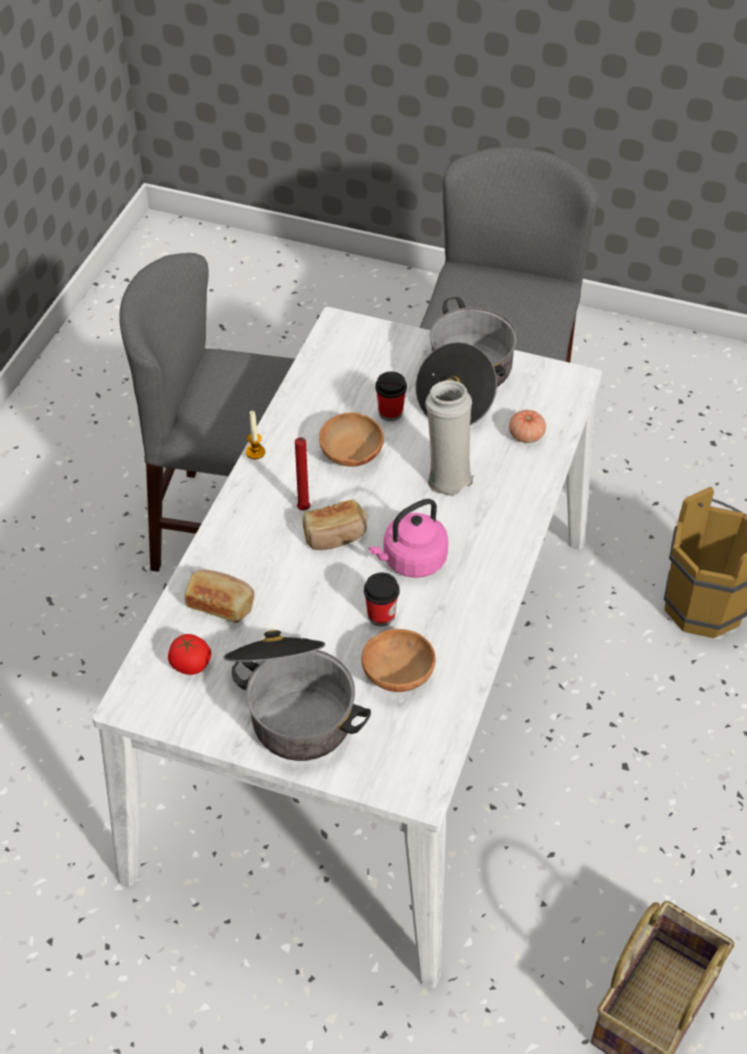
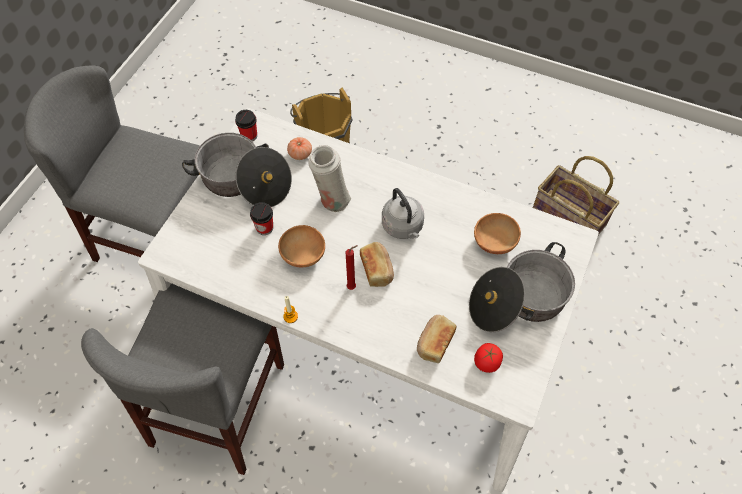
camera: 85 degrees left, 10 degrees up
cup [364,573,399,626] -> cup moved to [235,110,257,141]
pink kettle [369,499,449,578] -> grey kettle [382,188,424,239]

